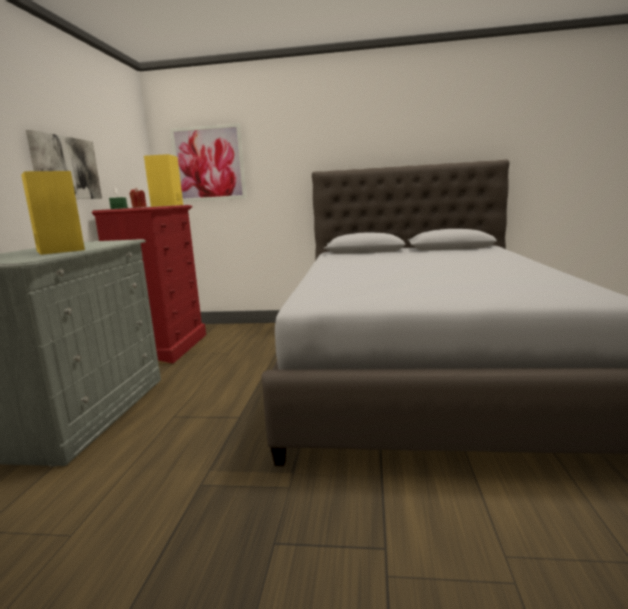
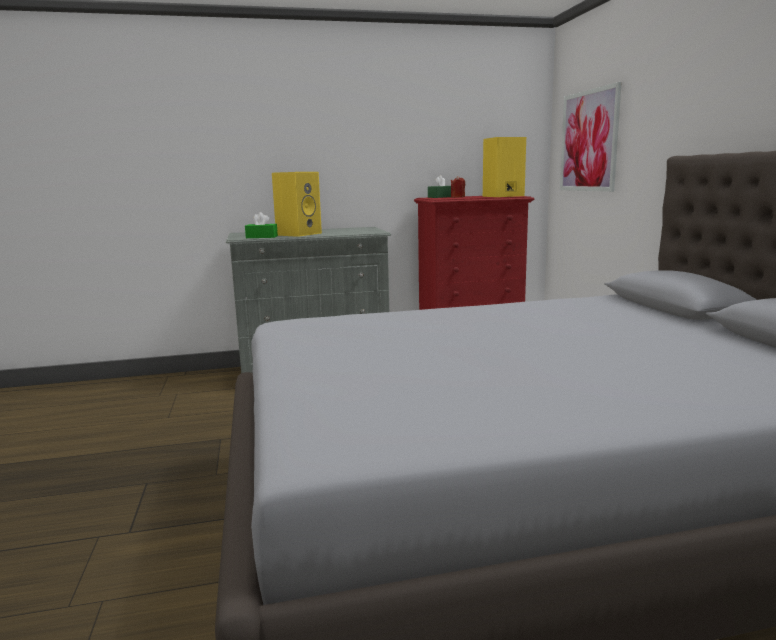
camera: 70 degrees right, 0 degrees up
picture [26,130,102,199] -> none
none -> green tissue box [245,212,278,238]

